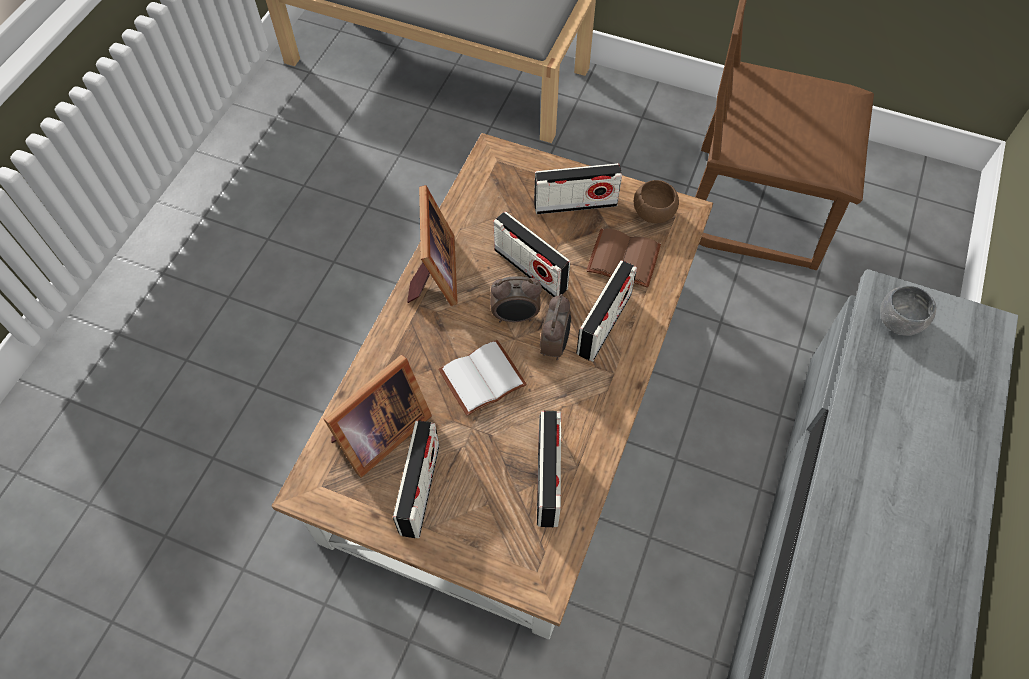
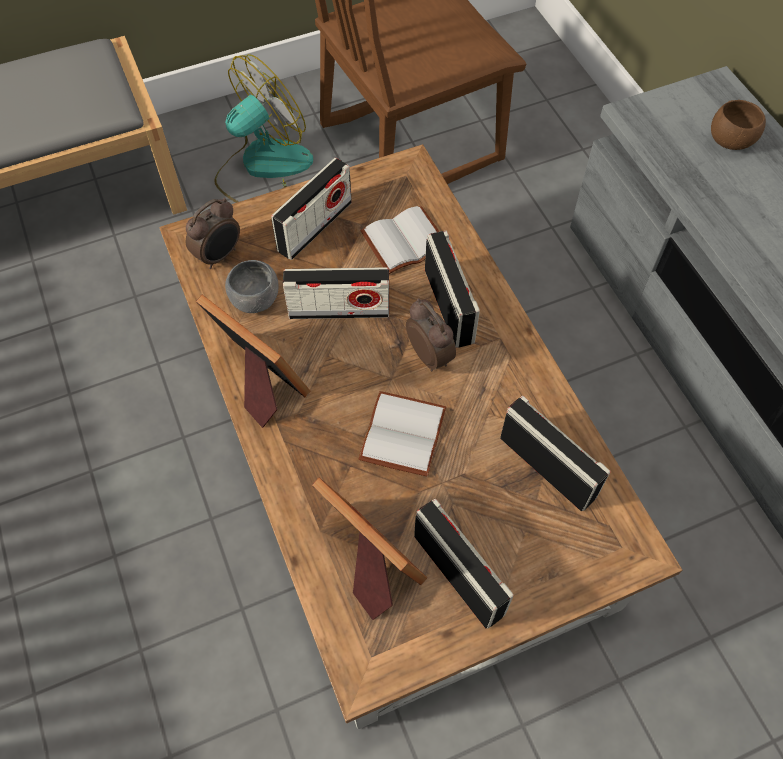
camera: 45 degrees left, 0 degrees up
picture frame [324,354,432,478] -> picture frame turned 45 degrees counterclockwise [312,478,427,620]
alarm clock [490,276,542,323] -> alarm clock moved to [186,198,240,269]
brown book [586,229,661,288] -> white book [360,206,440,274]
brown bowl [634,180,679,224] -> brown bowl moved to [711,100,766,150]
grey bowl [880,286,936,336] -> grey bowl moved to [225,260,279,313]
none -> fan [214,54,314,203]

